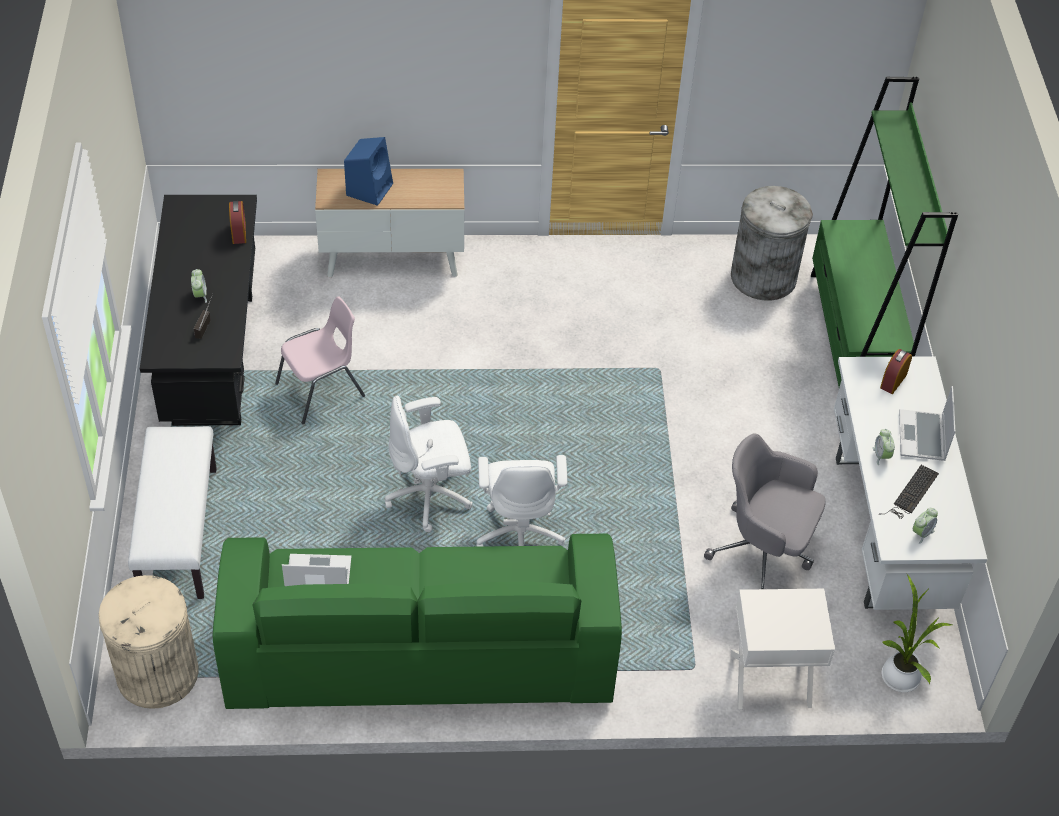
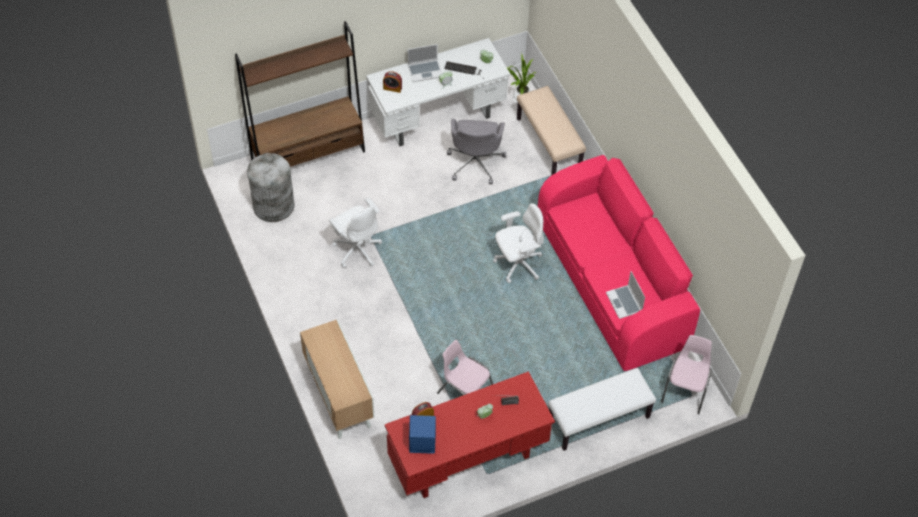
camera: 110 degrees left, 5 degrees up
beige trash can [99,575,198,709] -> pink chair [661,335,712,414]
black desk [140,195,257,426] -> red desk [385,371,555,498]
green sofa [213,534,622,709] -> pink sofa [538,155,700,371]
blue speaker [344,137,393,206] -> blue speaker moved to [409,415,436,454]
white office chair [385,396,473,532] -> white office chair moved to [329,198,382,268]
white nightstand [730,589,835,709] -> beige bench [517,86,586,175]
green bookcase [811,77,958,387] -> brown bookcase [235,21,365,167]

